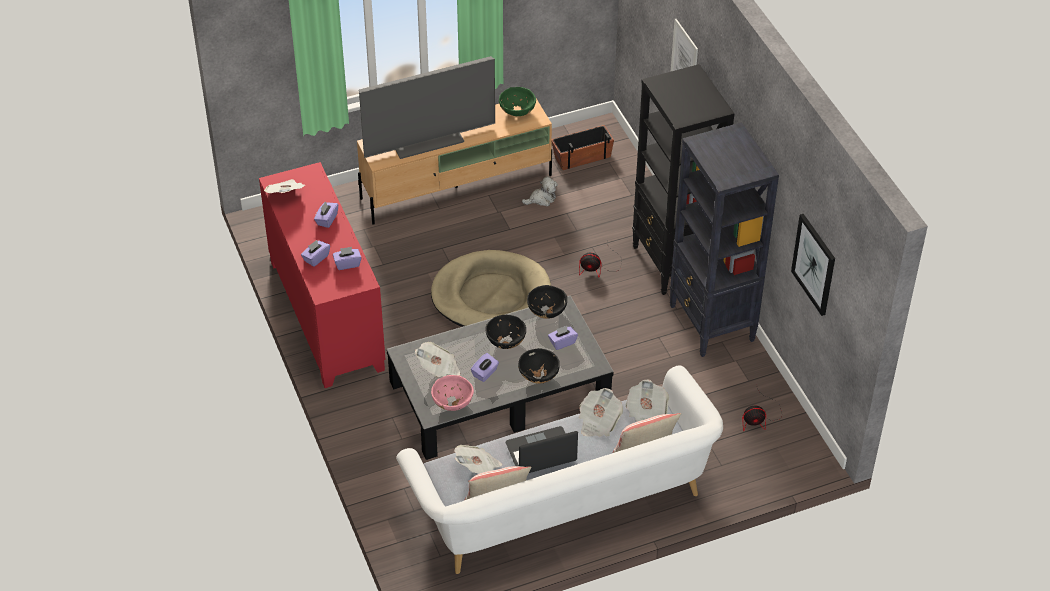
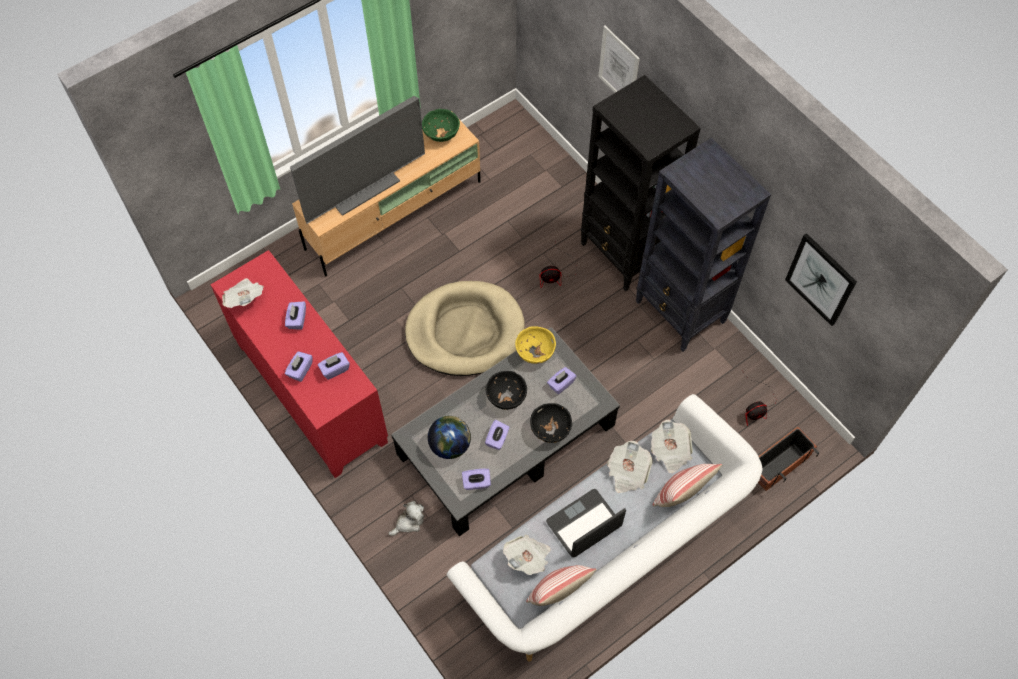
camera: 15 degrees left, 15 degrees up
newspaper [415,342,461,378] -> globe [428,416,471,459]
pink bowl [431,375,474,411] -> purple tissue box [462,469,491,490]
plush toy [522,176,558,206] -> plush toy moved to [388,501,424,536]
black bowl [527,285,567,319] -> yellow bowl [515,326,556,364]
planter [552,125,614,170] -> planter moved to [758,427,819,491]

